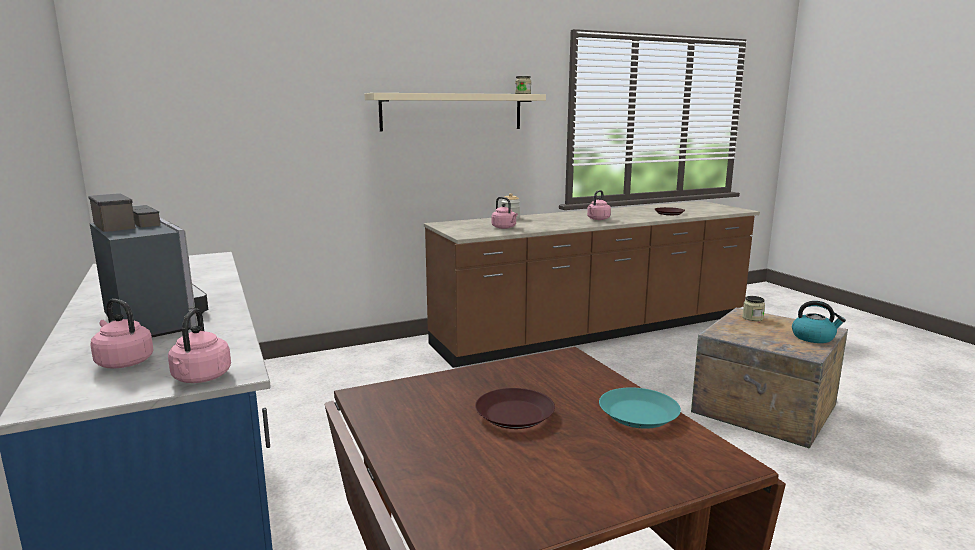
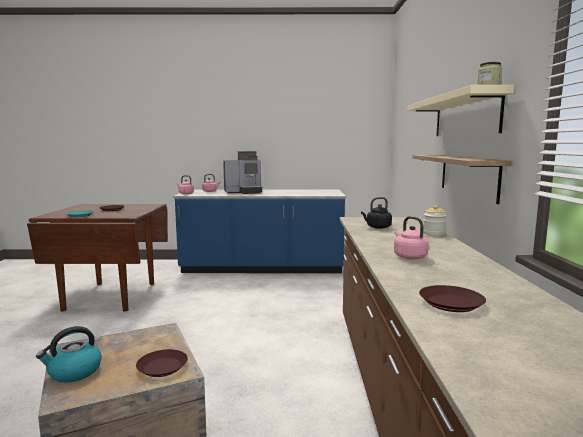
camera: 115 degrees right, 5 degrees down
pink kettle [492,197,518,229] -> black kettle [361,197,392,229]
jar [742,296,765,321] -> brown plate [136,349,188,377]
none -> shelf [412,155,511,204]

